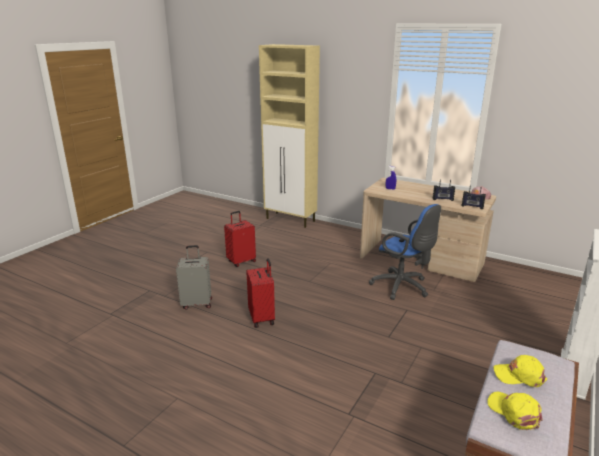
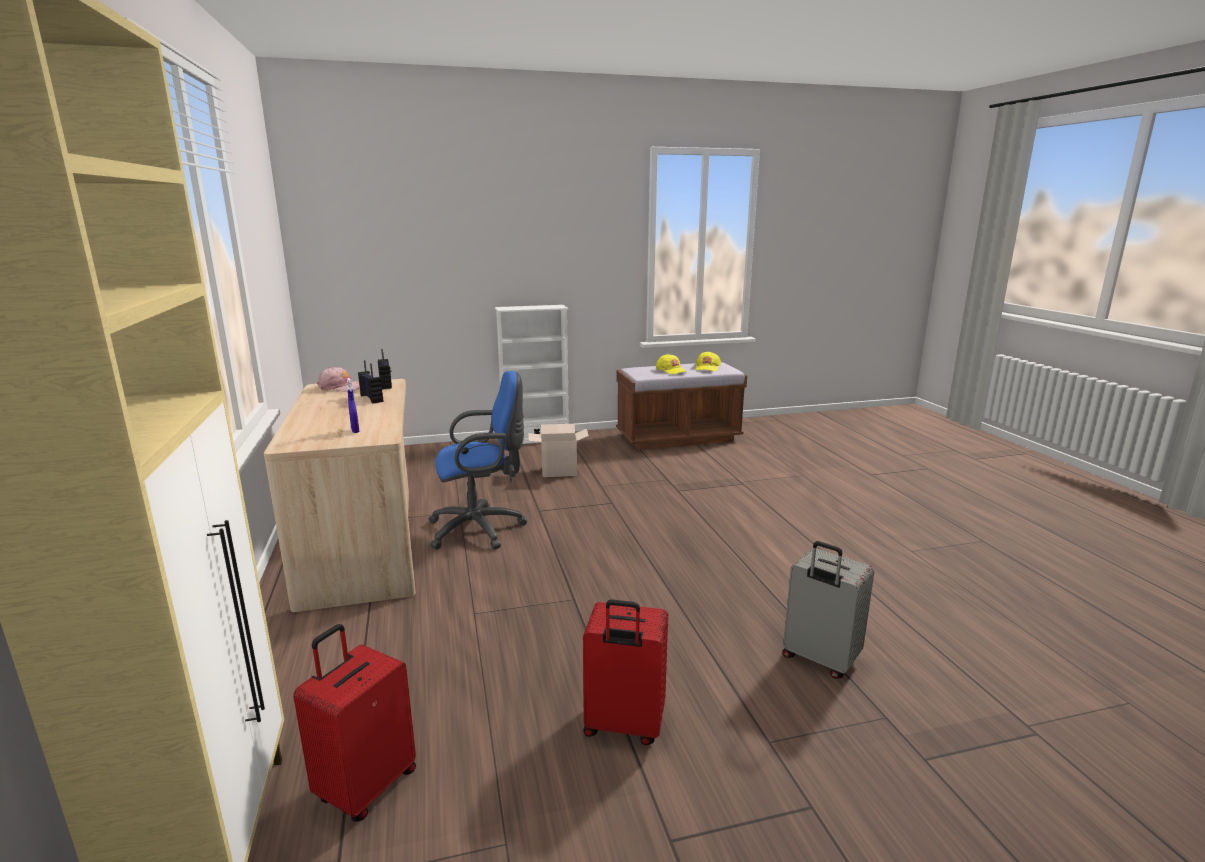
camera: 135 degrees left, 5 degrees down
red suitcase [246,258,275,328] -> red suitcase moved to [293,624,416,822]
blue office chair [369,204,441,300] -> blue office chair turned 75 degrees clockwise [428,371,527,550]
none -> cardboard box [528,424,589,477]

